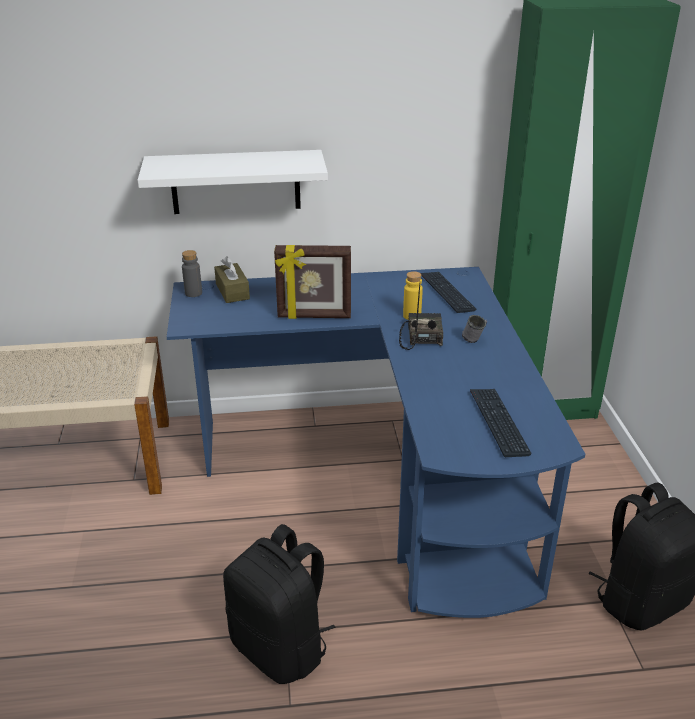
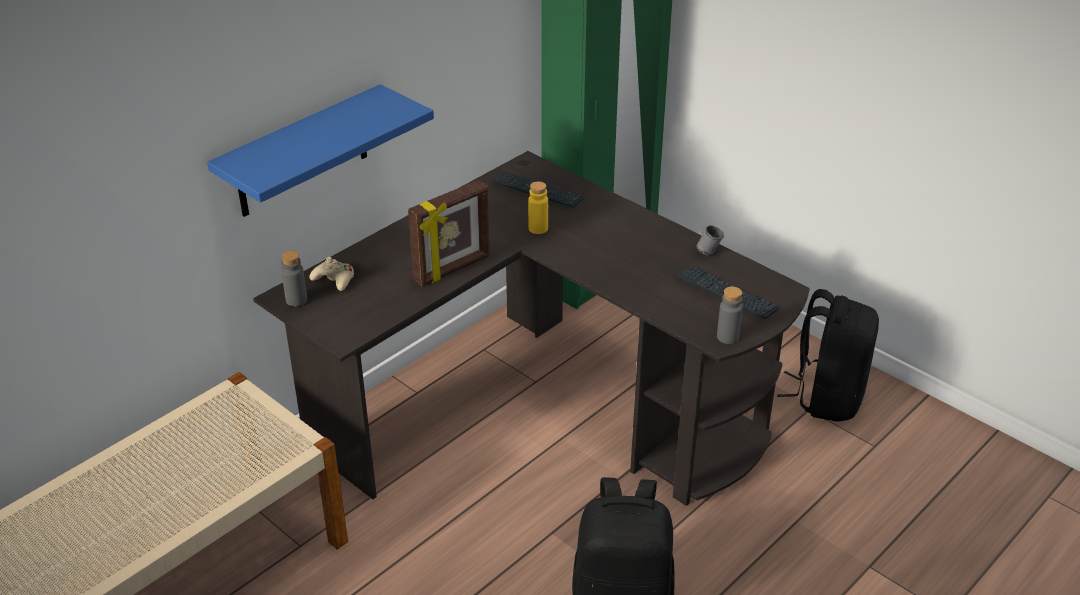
camera: 40 degrees left, 5 degrees up
white shelf [138,150,328,214] -> blue shelf [207,84,434,217]
blue desk [167,267,585,618] -> black desk [253,151,810,506]
brown tissue box [214,256,250,303] -> beige game controller [310,257,354,291]
radio [399,283,443,350] -> none
grey mug [462,315,487,343] -> grey mug moved to [697,225,724,256]
none -> grey bottle [717,287,743,344]

